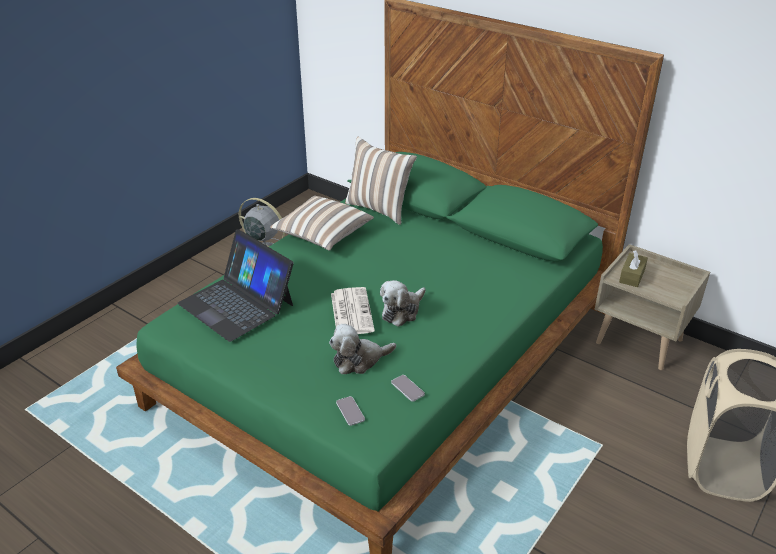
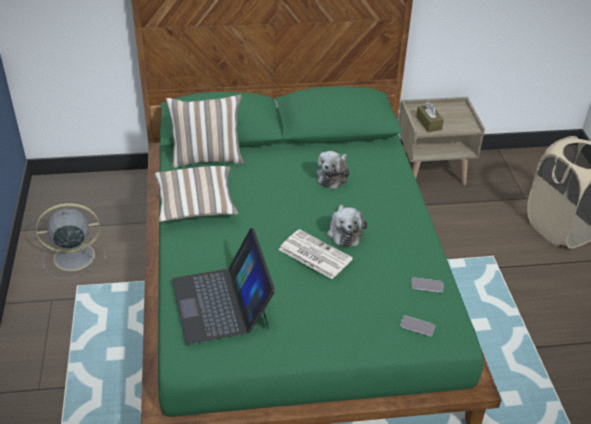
camera: 45 degrees left, 5 degrees up
laptop [178,230,294,342] -> laptop turned 75 degrees clockwise [172,228,275,345]
plush toy [329,324,396,374] -> plush toy moved to [316,151,350,189]

